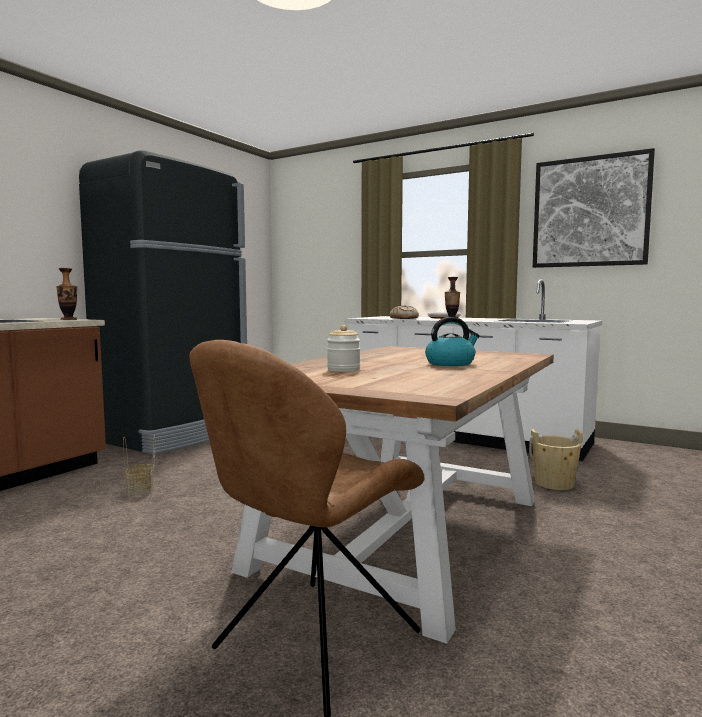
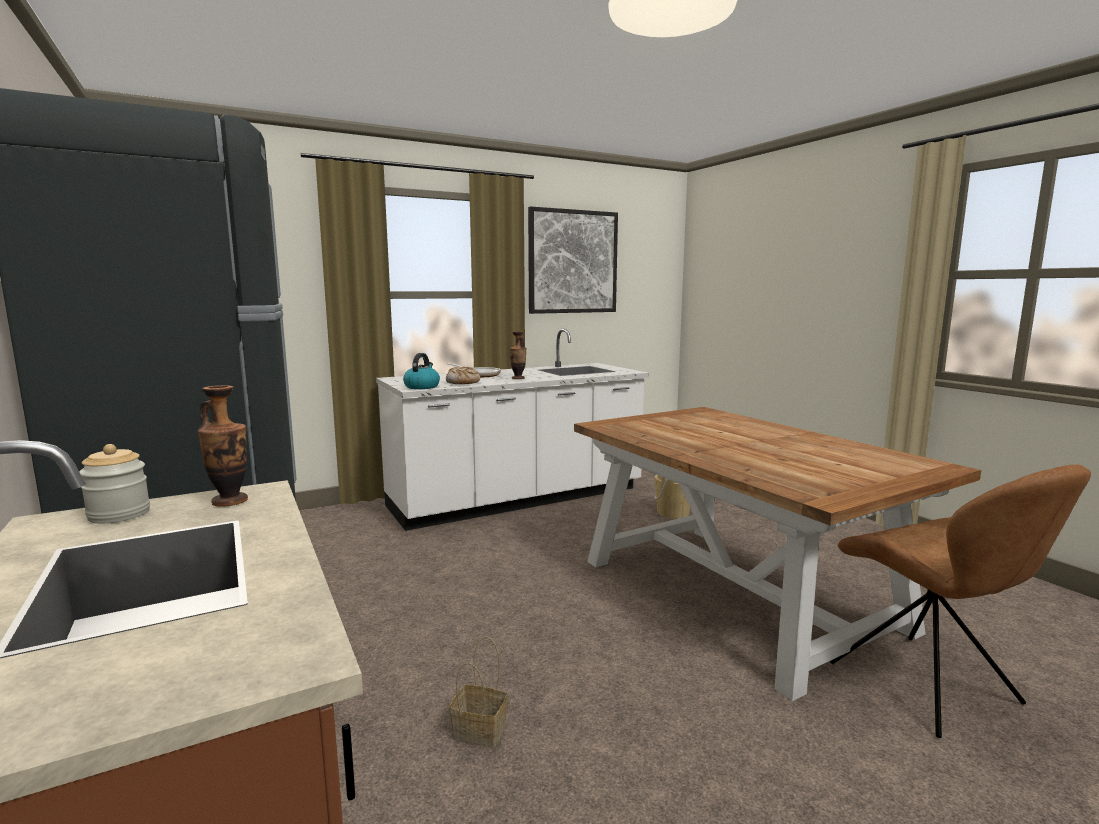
camera: 60 degrees left, 5 degrees up
jar [327,325,360,372] -> jar moved to [79,444,150,523]
kettle [425,317,480,366] -> kettle moved to [403,353,440,389]

